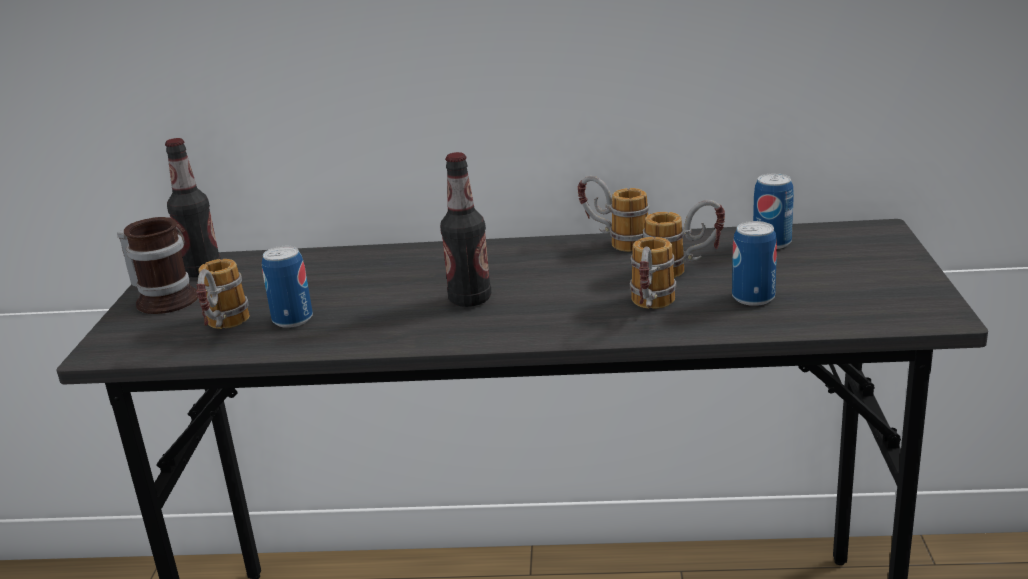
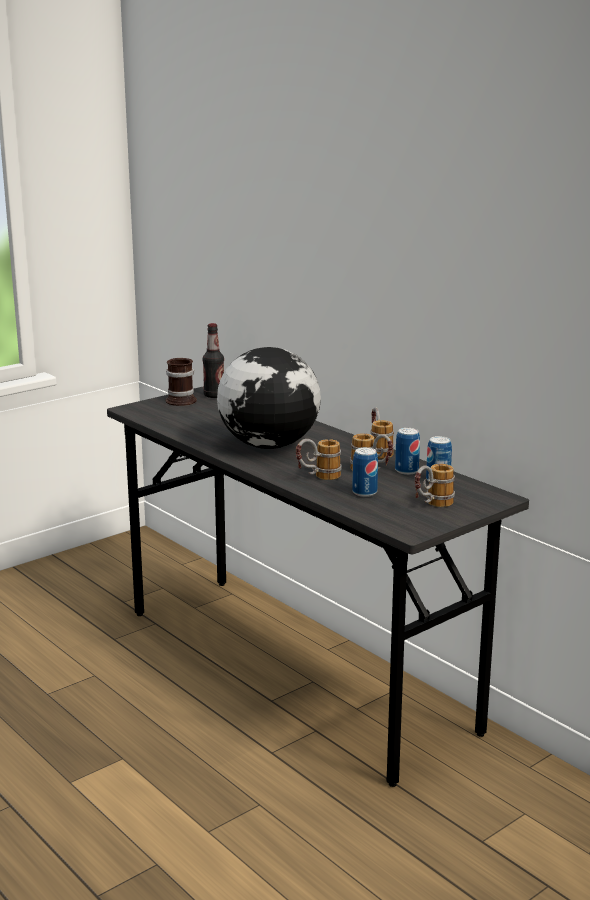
camera: 45 degrees right, 5 degrees down
mug [196,259,250,329] -> mug moved to [415,464,455,507]
can [262,246,313,328] -> can moved to [395,428,420,475]
bottle [440,152,491,307] -> globe [217,347,321,449]

